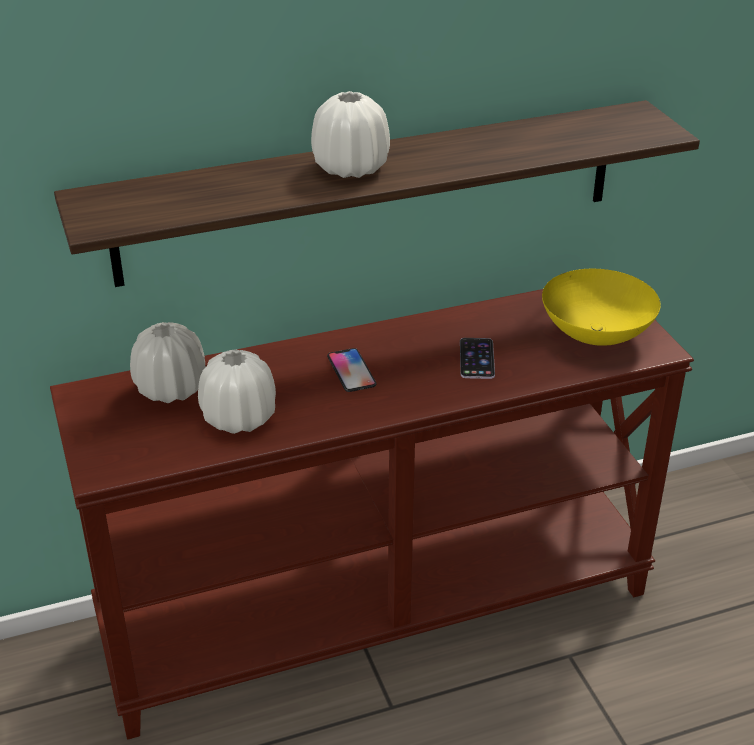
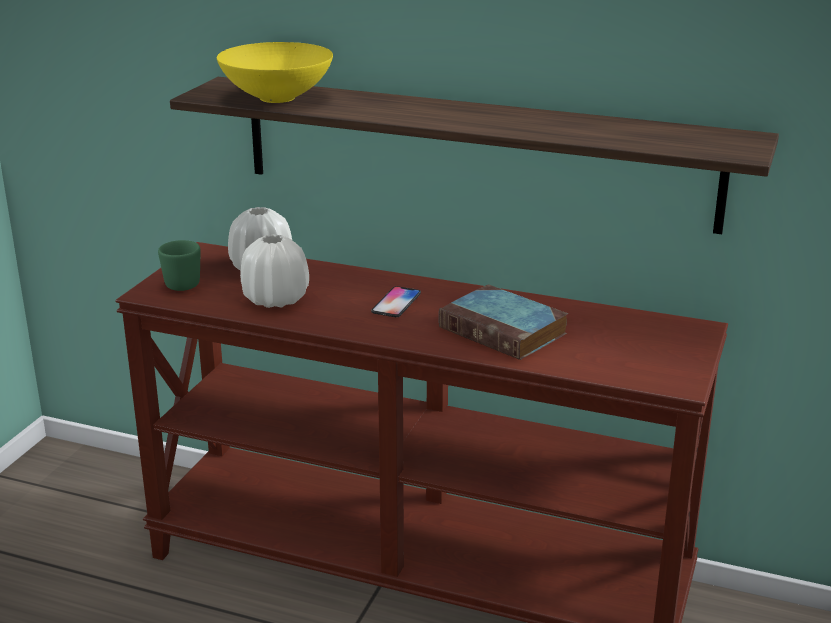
camera: 40 degrees right, 10 degrees down
white vase [311,91,390,178] -> none
phone [460,338,495,379] -> book [439,284,568,360]
yellow bowl [542,269,661,346] -> yellow bowl moved to [217,42,333,103]
none -> green mug [158,240,201,291]

